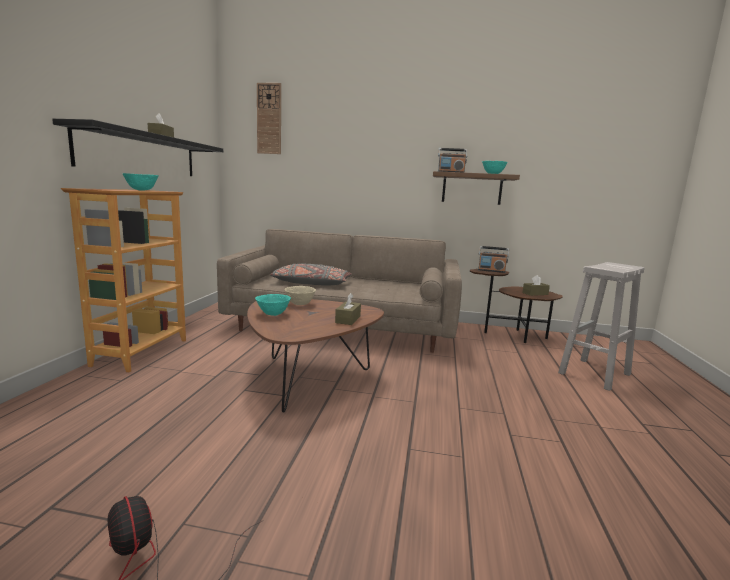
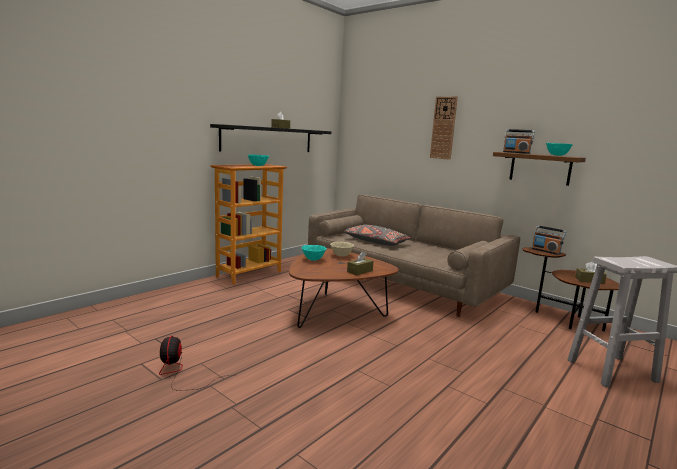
camera: 30 degrees right, 0 degrees up
wall clock [257,83,281,154] -> wall clock moved to [430,96,458,160]

